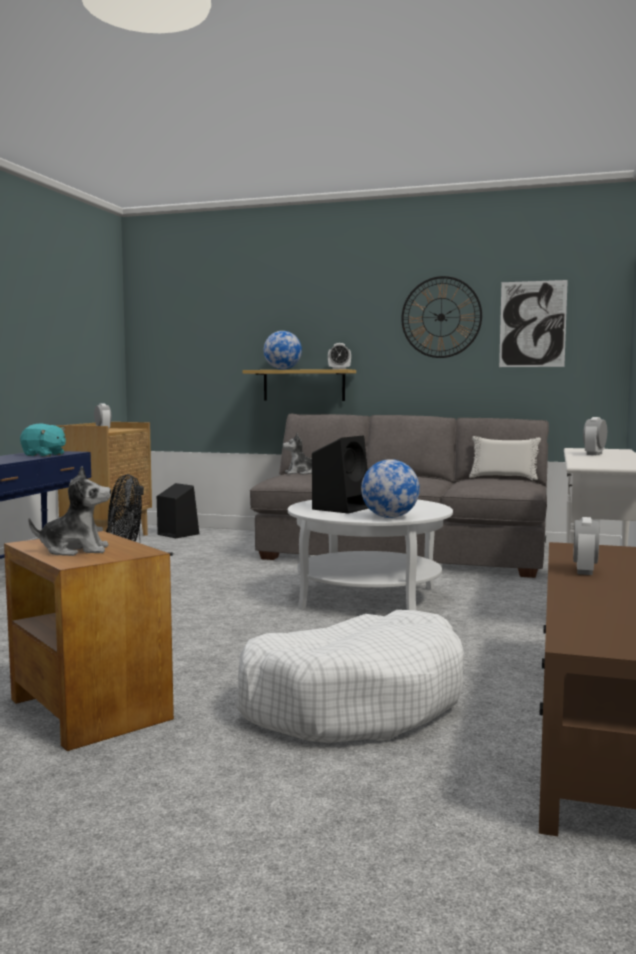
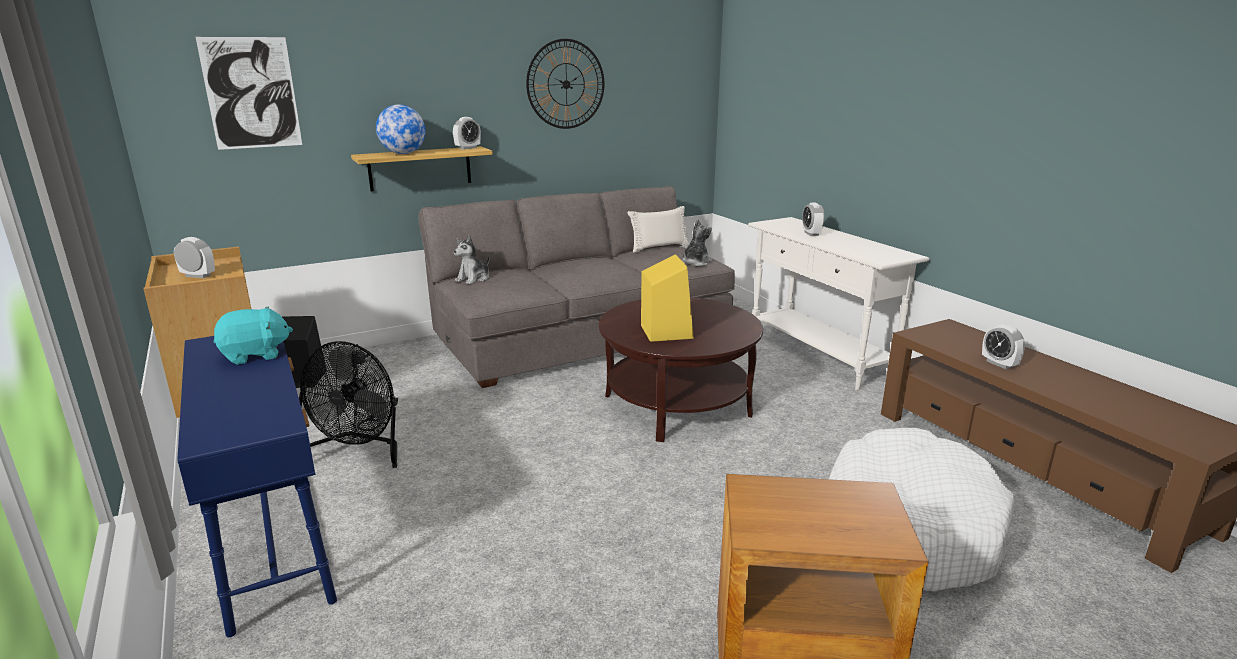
camera: 45 degrees left, 15 degrees up
plush toy [29,466,111,556] -> plush toy moved to [682,219,712,266]
white coffee table [288,500,453,610] -> brown coffee table [598,297,763,442]
black speaker [312,436,369,514] -> yellow speaker [641,254,694,342]
globe [361,459,420,518] -> none
picture [499,280,568,367] -> picture moved to [196,37,302,150]

